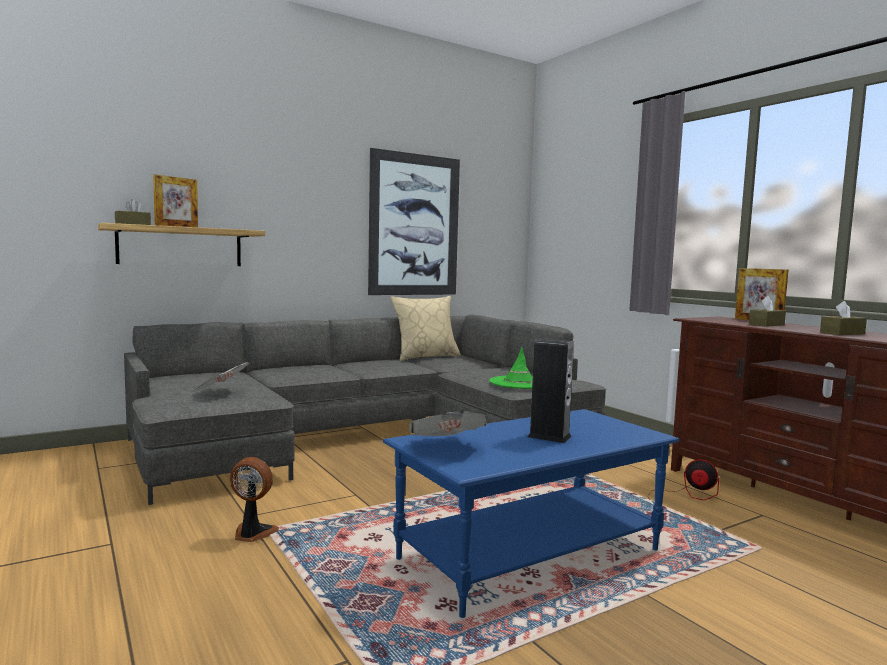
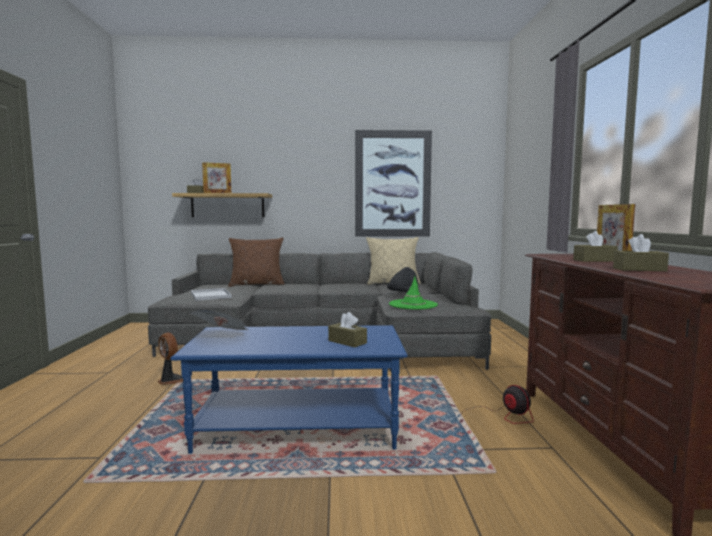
camera: 30 degrees right, 0 degrees up
newspaper [191,362,250,392] -> white tray [191,288,232,301]
speaker [527,338,574,443] -> none
none -> brown pillow [228,237,284,287]
none -> brown tissue box [328,312,367,348]
none -> black hat [387,267,419,292]

